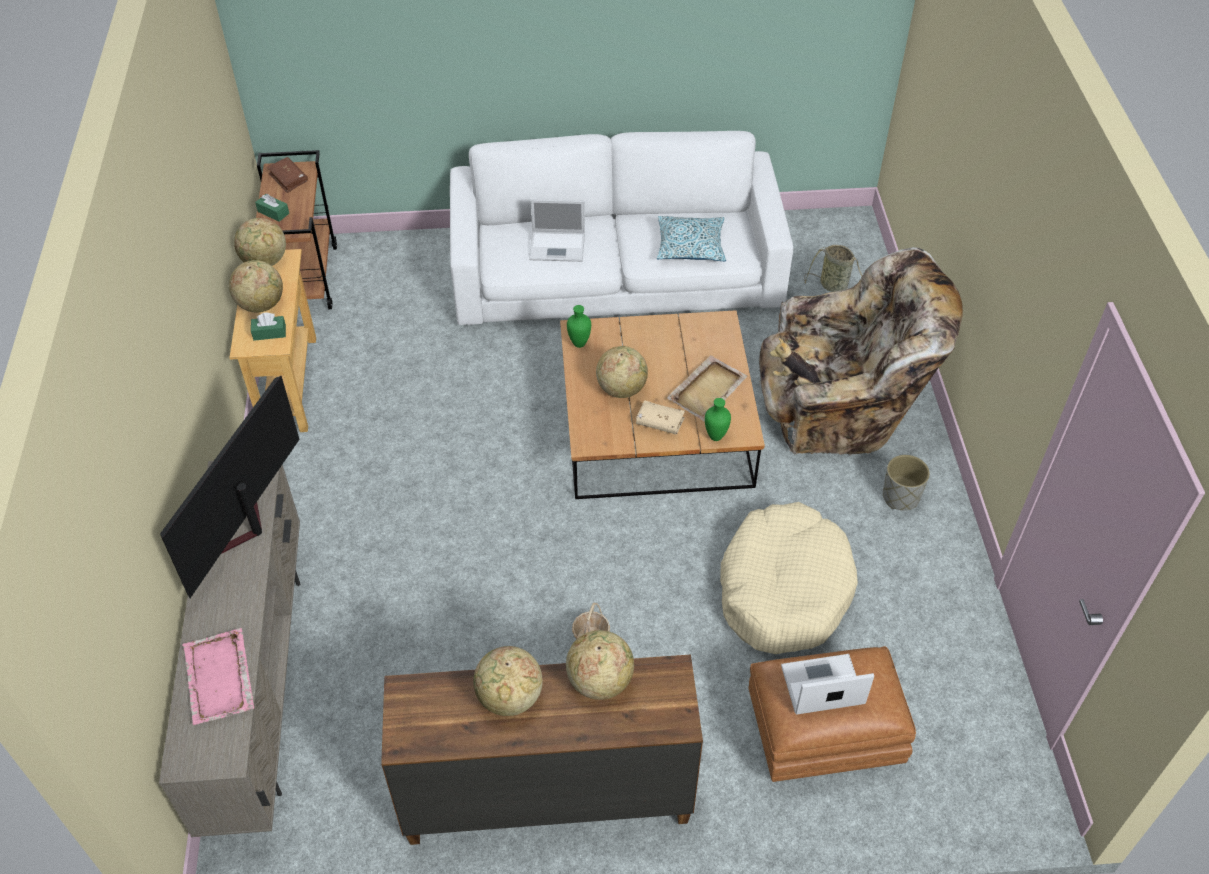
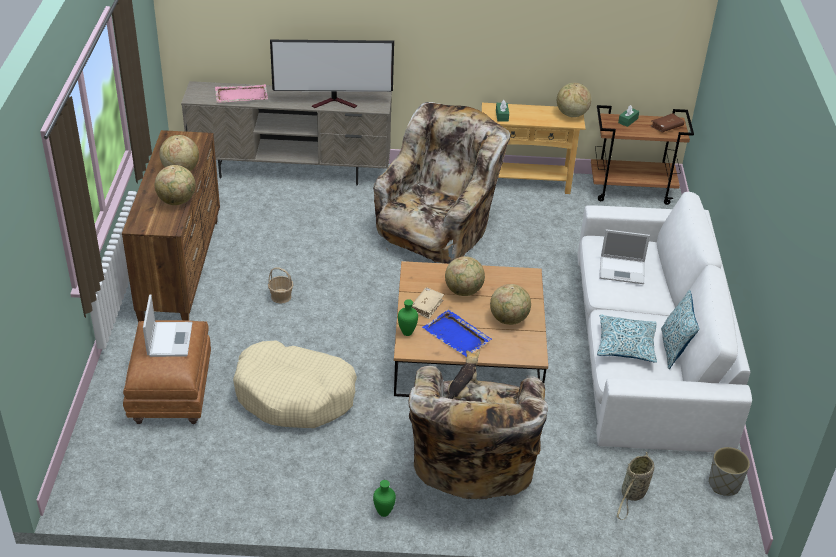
camera: 95 degrees right, 10 degrees down
television [160,376,300,598] -> television turned 150 degrees clockwise [270,40,394,108]
globe [229,260,283,313] -> globe moved to [490,284,531,325]
laptop [529,199,585,262] -> laptop turned 90 degrees counterclockwise [599,229,650,284]
green vase [567,305,591,348] -> green vase moved to [373,480,396,517]
beige tray [667,355,747,422] -> blue tray [422,310,492,357]
grey planter [883,455,930,511] -> grey planter moved to [709,447,750,496]
none -> beige armchair [373,102,510,264]
none -> pillow [661,290,699,369]

